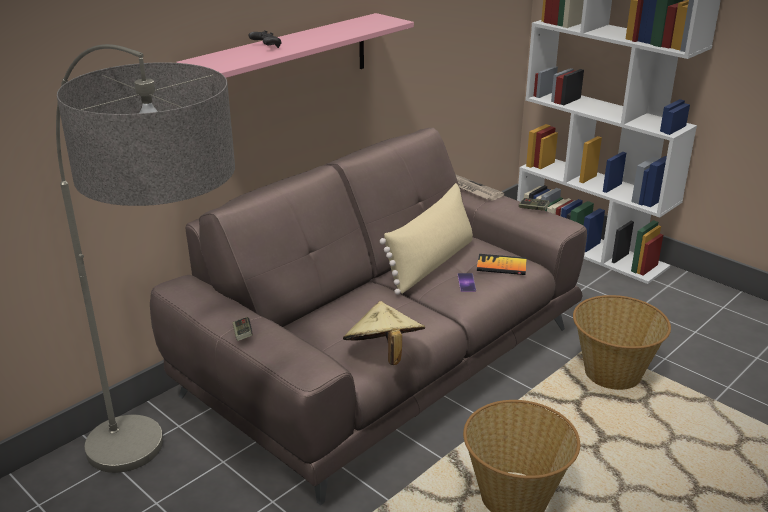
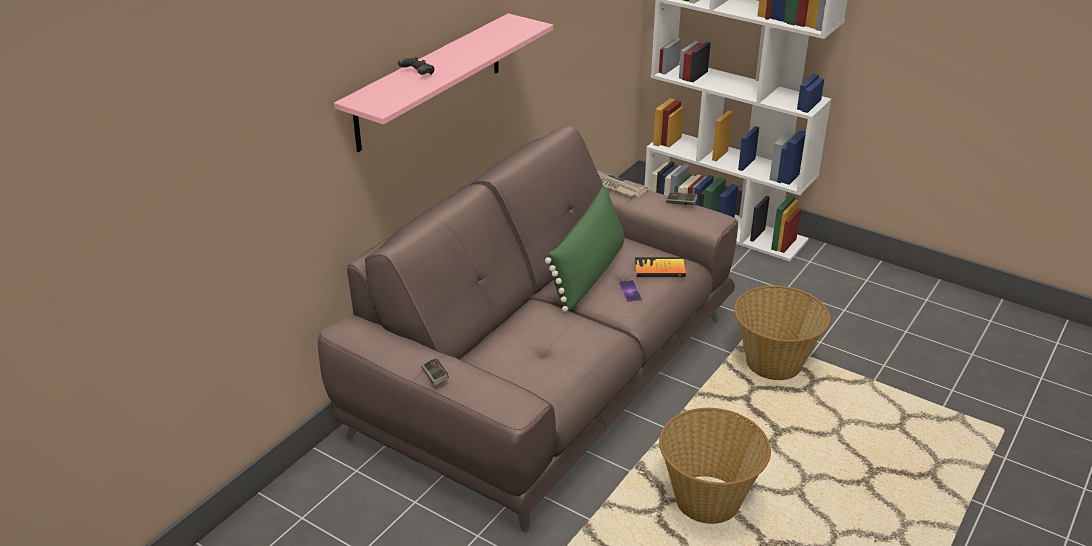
camera: 10 degrees left, 5 degrees up
floor lamp [56,44,235,473] -> none
beige hat [343,301,425,365] -> none
beige pillow [380,183,473,295] -> green pillow [545,186,625,312]

